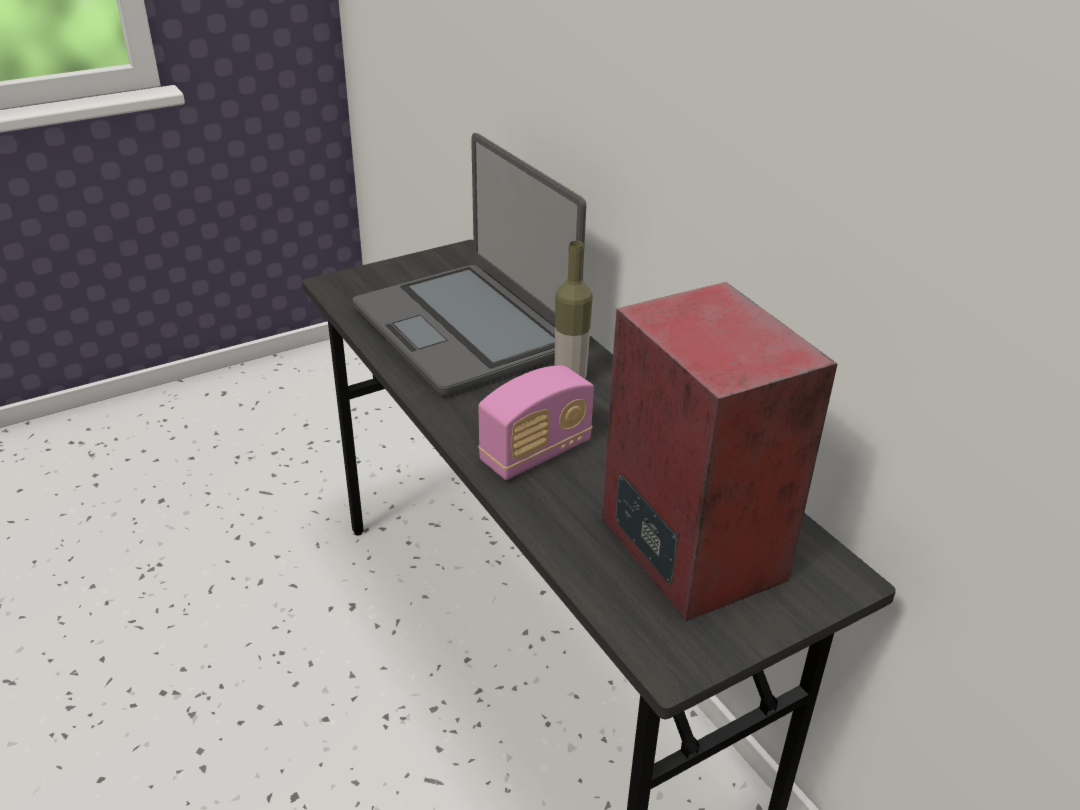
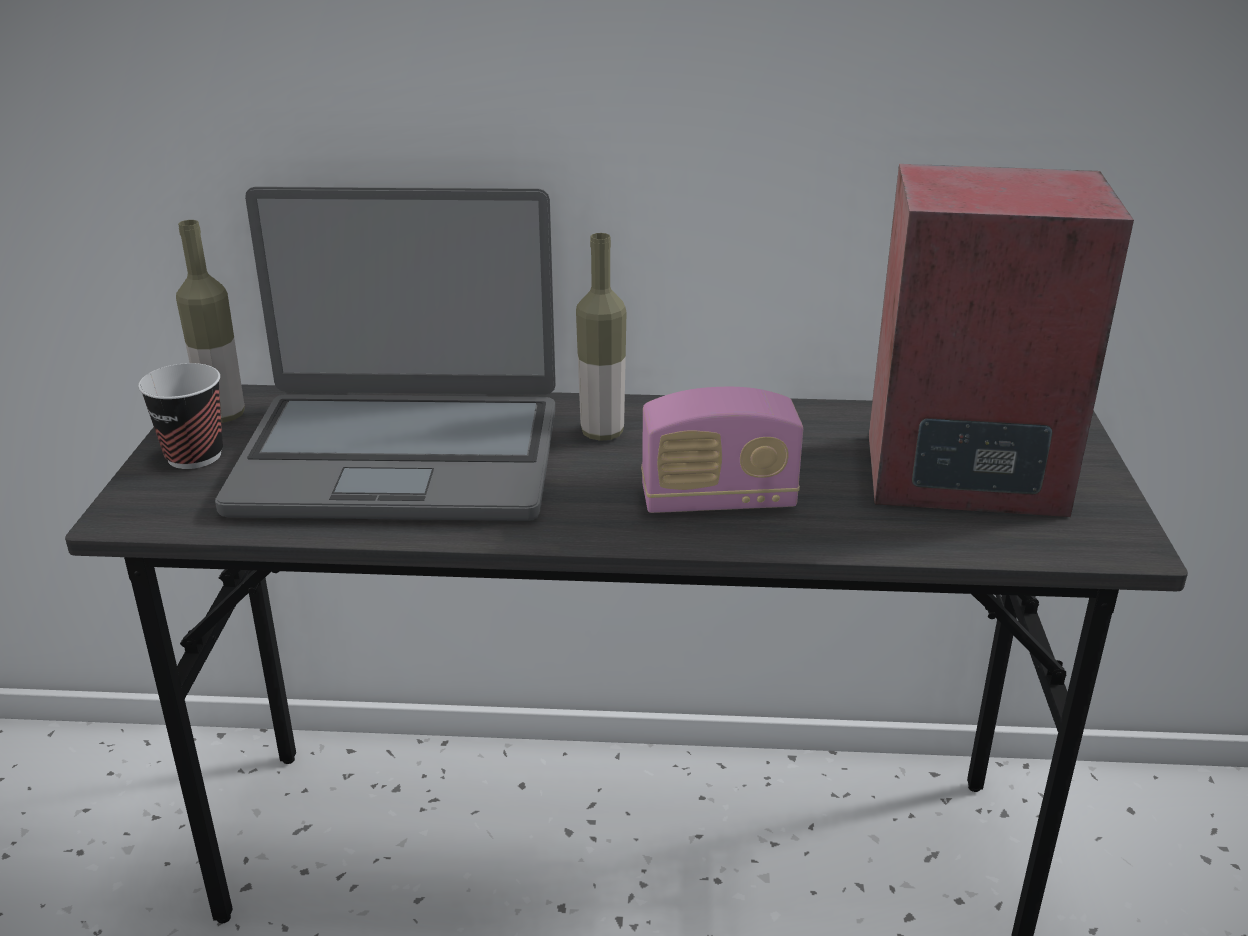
camera: 55 degrees left, 5 degrees down
radio [478,366,594,480] -> radio turned 90 degrees clockwise [641,387,803,513]
none -> cup [138,363,223,469]
none -> bottle [176,220,245,423]

